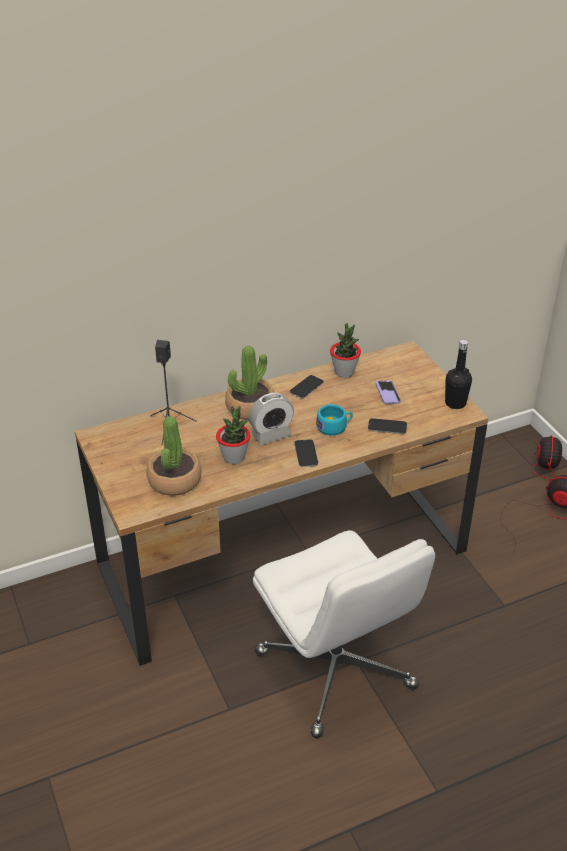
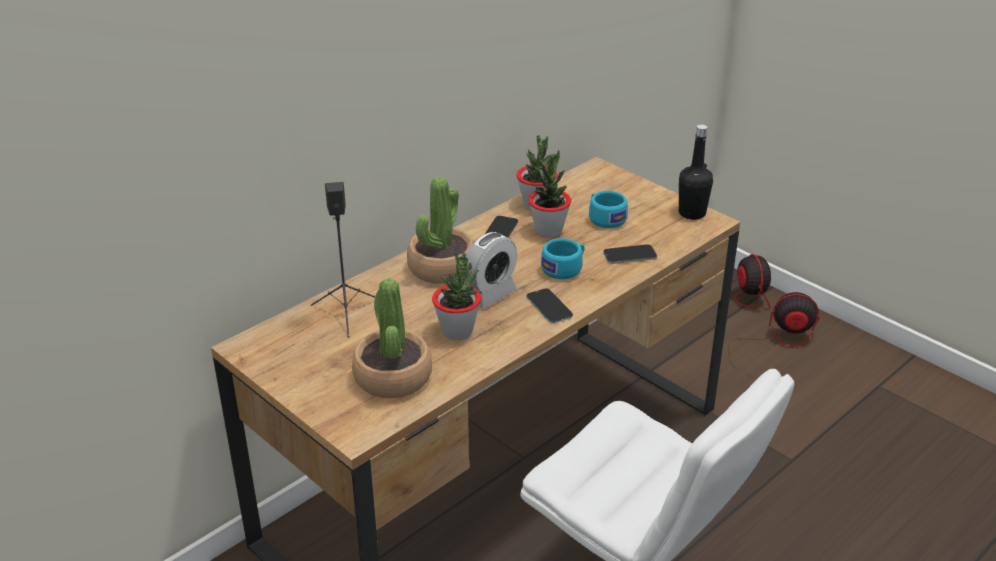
camera: 20 degrees left, 5 degrees down
phone [375,380,401,404] -> turquoise cup [589,191,628,228]
none -> potted plant [528,150,571,238]

